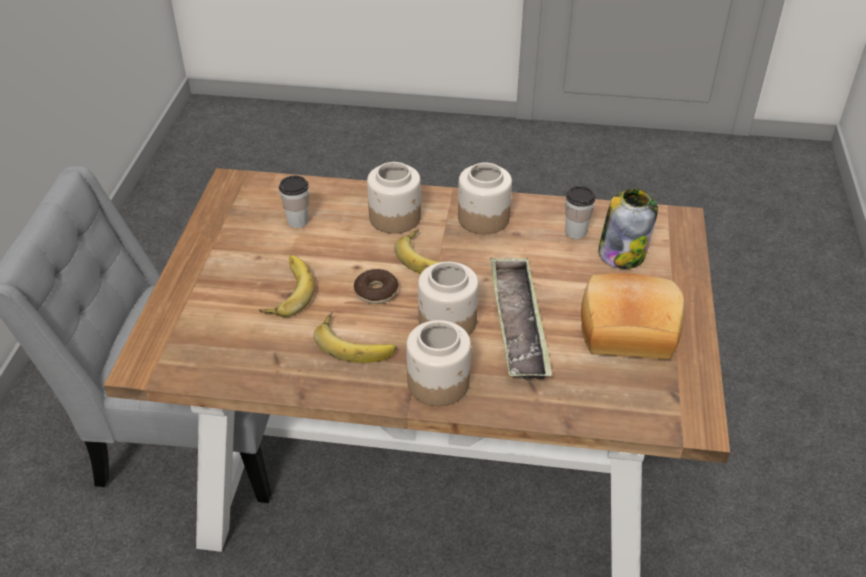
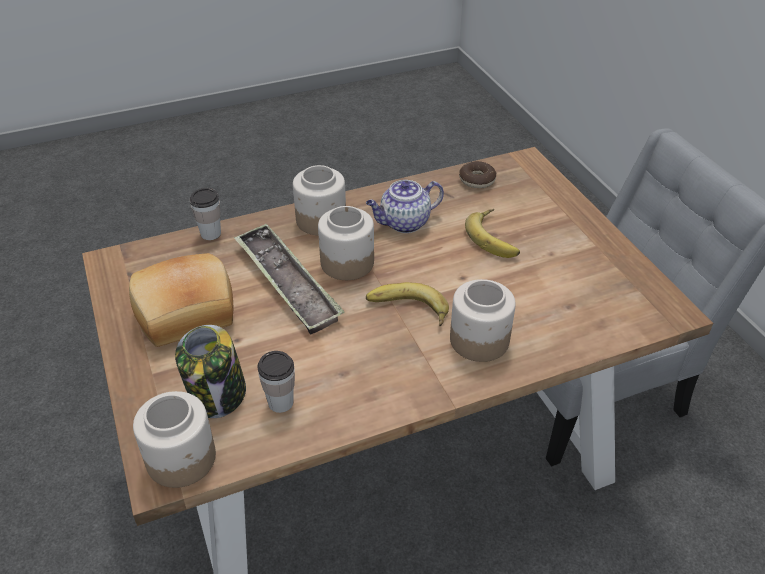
camera: 150 degrees right, 0 degrees up
cup [279,176,309,228] -> cup moved to [190,188,221,240]
banana [314,312,396,363] -> teapot [366,180,444,233]
donut [354,269,398,304] -> donut moved to [459,161,497,188]
jar [458,163,512,234] -> jar moved to [133,391,216,488]

